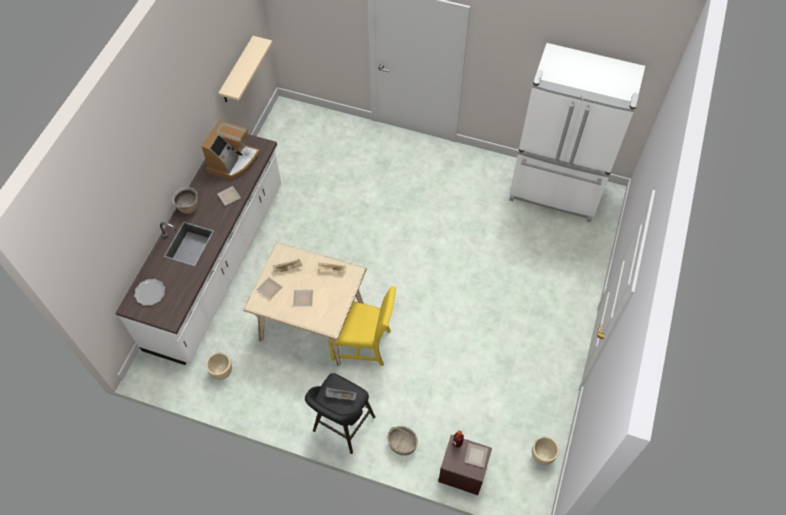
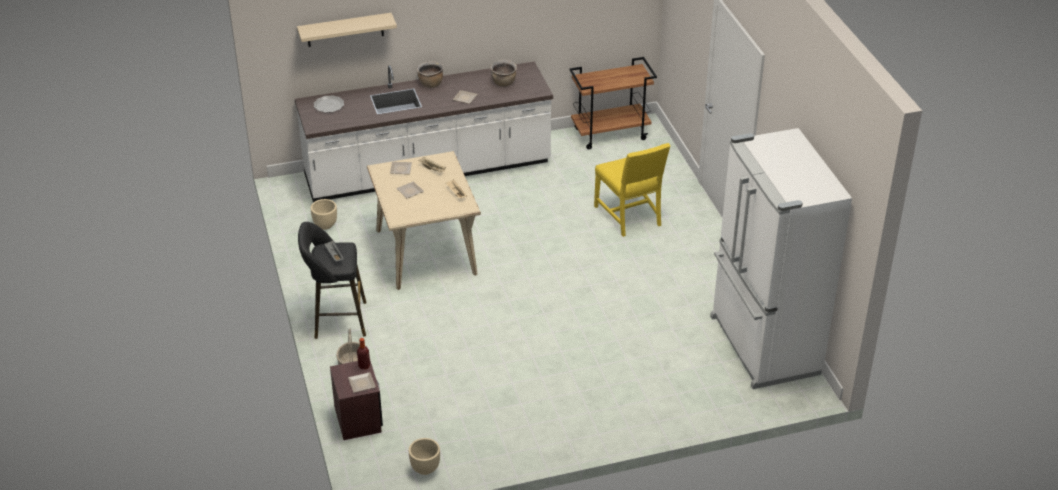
camera: 55 degrees right, 20 degrees down
coffee machine [201,120,260,180] -> brown cooking pot [490,60,517,87]
beige shelf [218,36,273,102] -> beige shelf moved to [297,13,397,47]
yellow chair [328,286,396,366] -> yellow chair moved to [594,143,670,237]
none -> brown cart [569,57,657,149]

